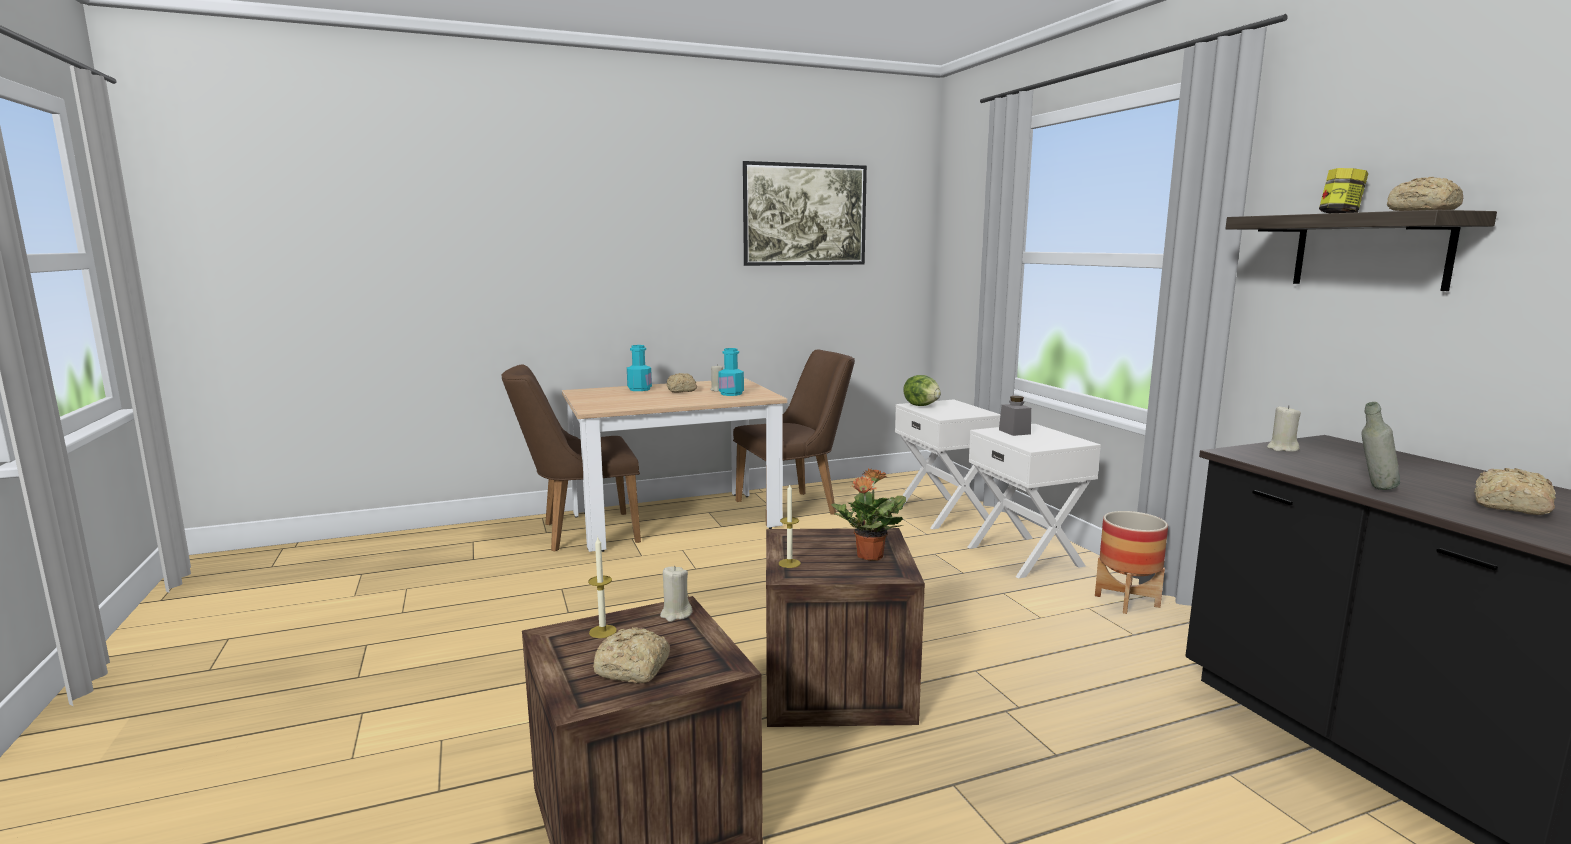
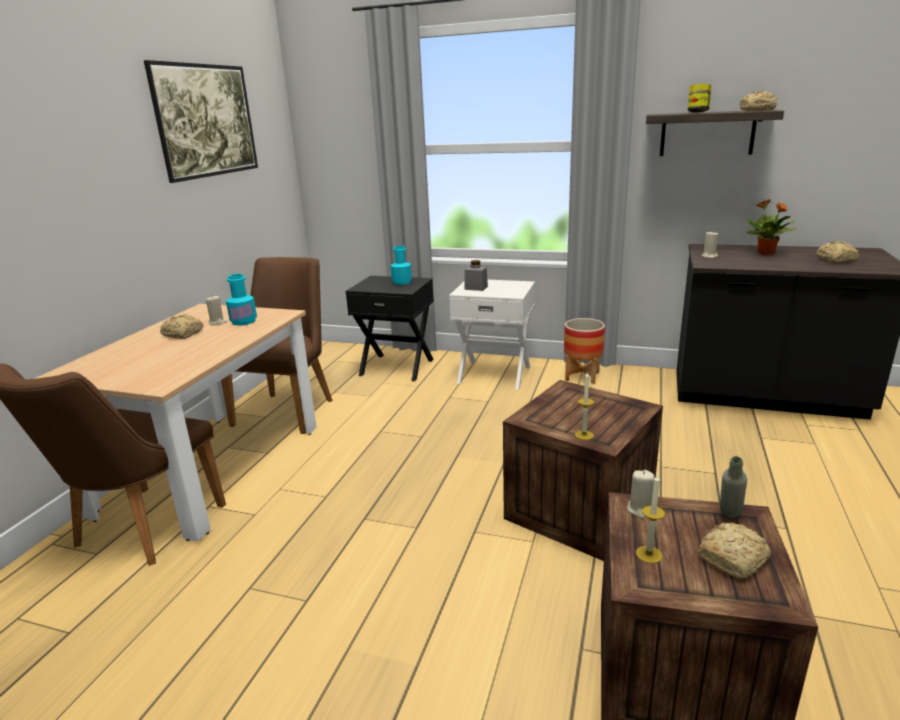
camera: 50 degrees left, 10 degrees up
turquoise bottle [627,345,652,391] -> turquoise bottle moved to [391,245,412,285]
potted plant [831,468,906,561] -> potted plant moved to [745,199,796,255]
white nightstand [895,399,1001,529] -> black nightstand [346,276,434,381]
lettuce [903,375,941,406] -> none
grey bottle [1361,402,1400,490] -> grey bottle moved to [720,456,747,518]

